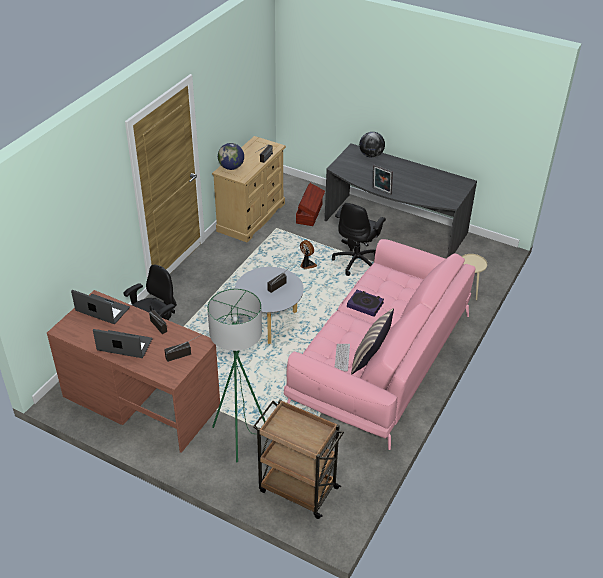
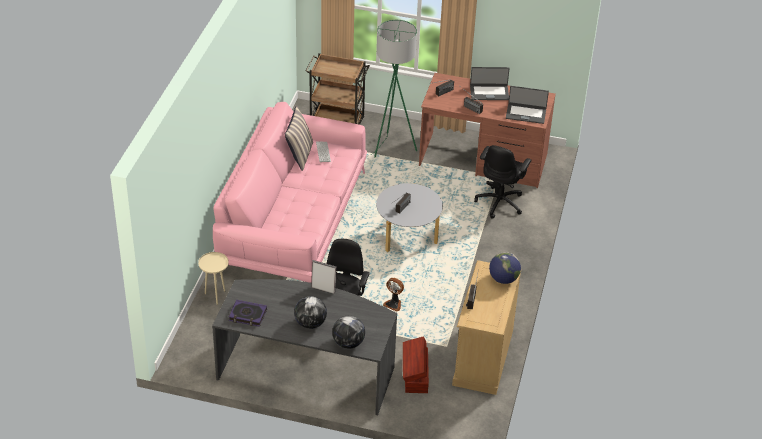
camera: 165 degrees right, 0 degrees up
book [347,290,384,317] -> book moved to [229,300,267,327]
none -> globe [294,296,327,329]

